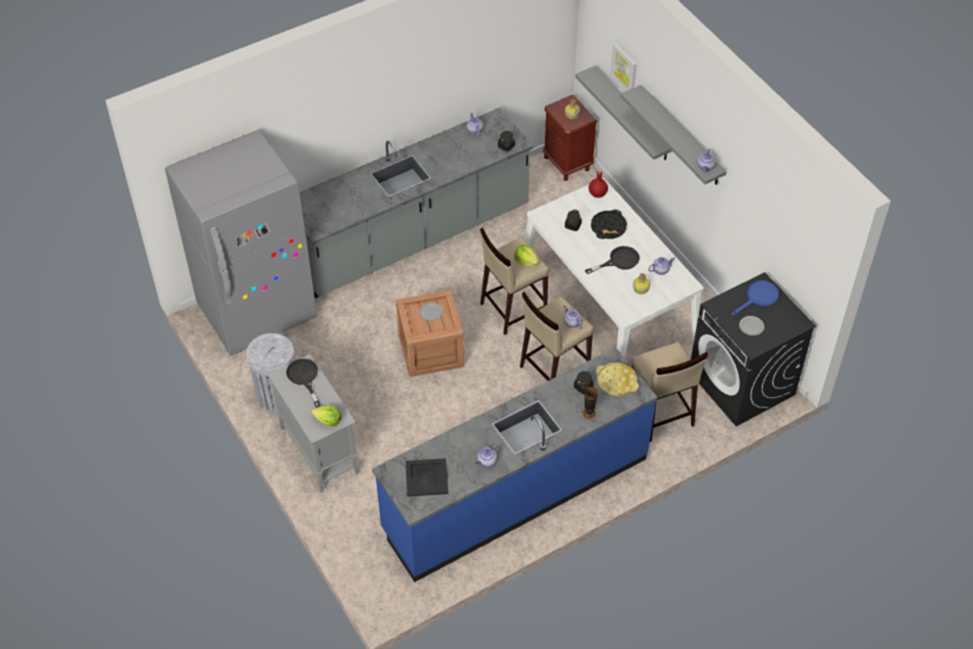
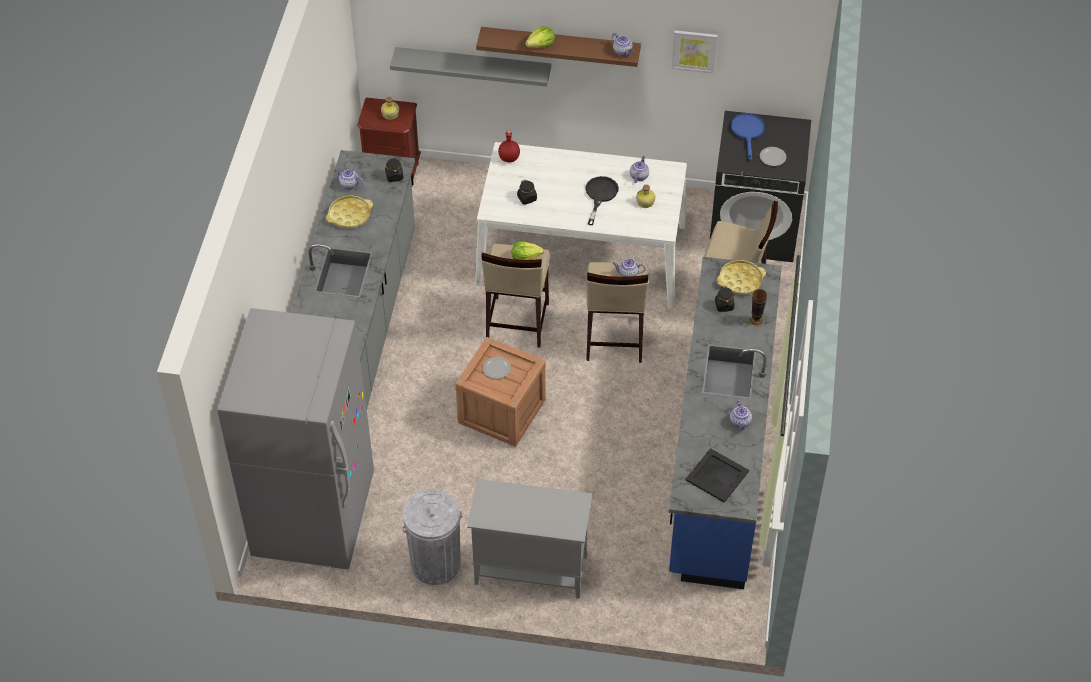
camera: 50 degrees left, 0 degrees up
black frying pan [286,359,321,407] -> none
lettuce [311,405,341,427] -> lettuce moved to [525,26,555,48]
black tray [591,209,627,239] -> none
picture [610,43,637,91] -> picture moved to [671,30,717,74]
grey shelf [620,85,727,185] -> brown shelf [476,27,641,67]
none -> yellow tray [326,195,373,228]

